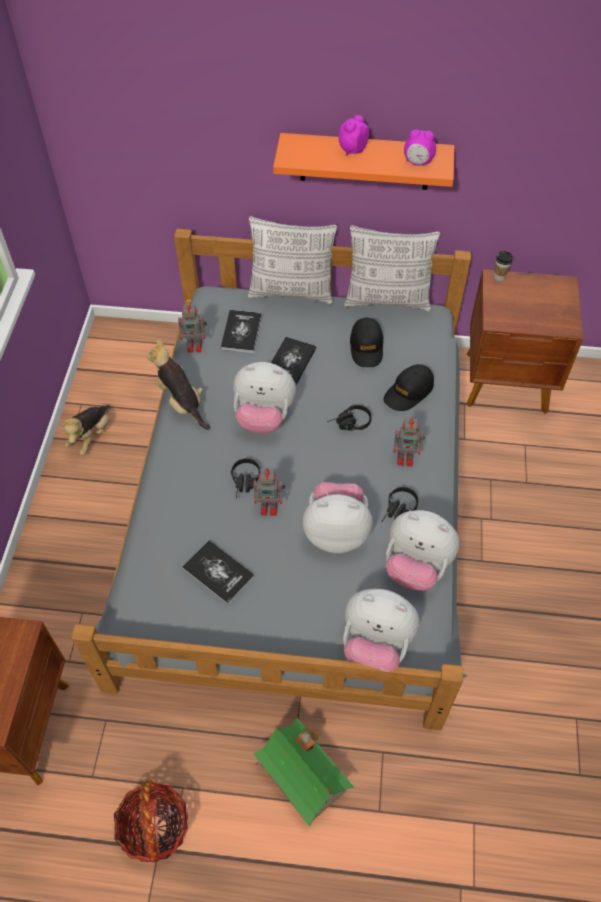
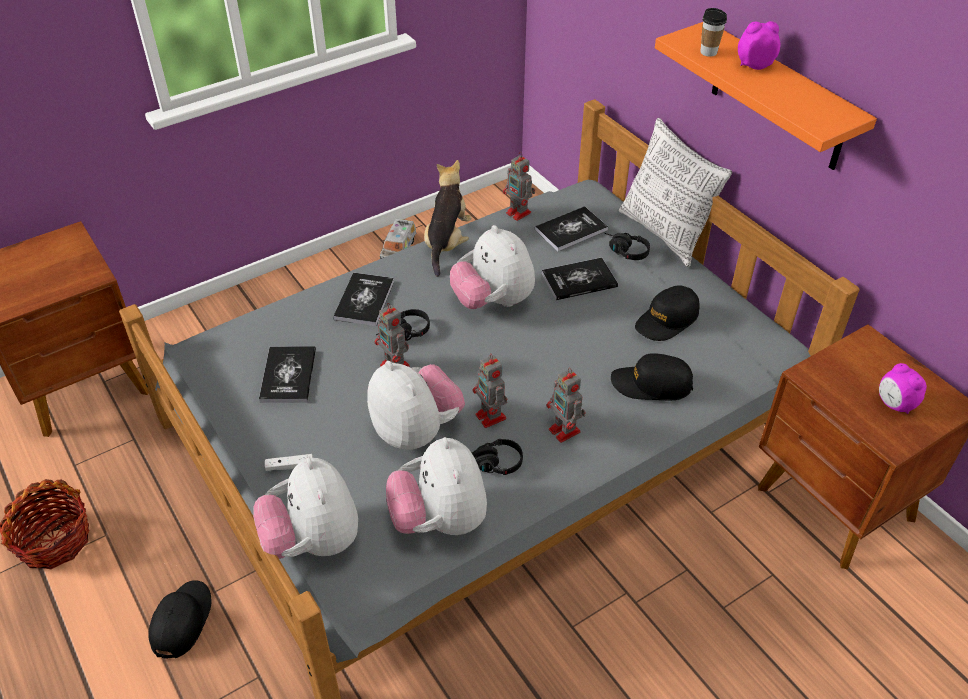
camera: 50 degrees right, 10 degrees down
plush toy [60,404,111,456] -> toy truck [380,219,416,259]
toy house [253,718,354,827] -> black cap [148,580,212,659]
black headphones [327,405,371,431] -> black headphones moved to [604,233,650,260]
pillow [344,225,440,312] -> none
alarm clock [404,130,436,165] -> alarm clock moved to [879,363,927,414]
cup [494,251,513,281] -> cup moved to [701,8,727,57]
none -> white game controller [265,454,313,471]
none -> book [333,273,394,326]
none -> toy robot [473,354,507,428]

